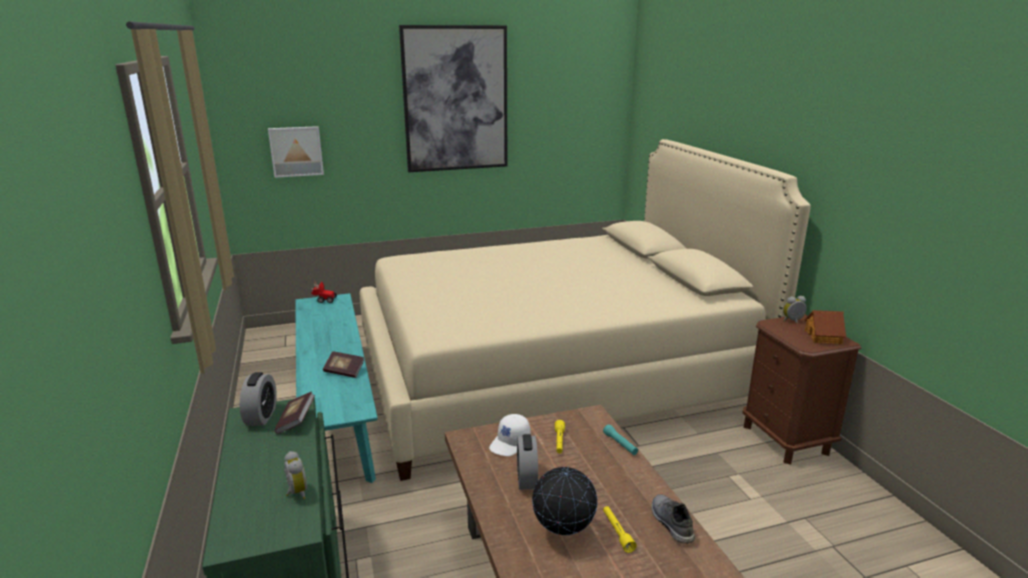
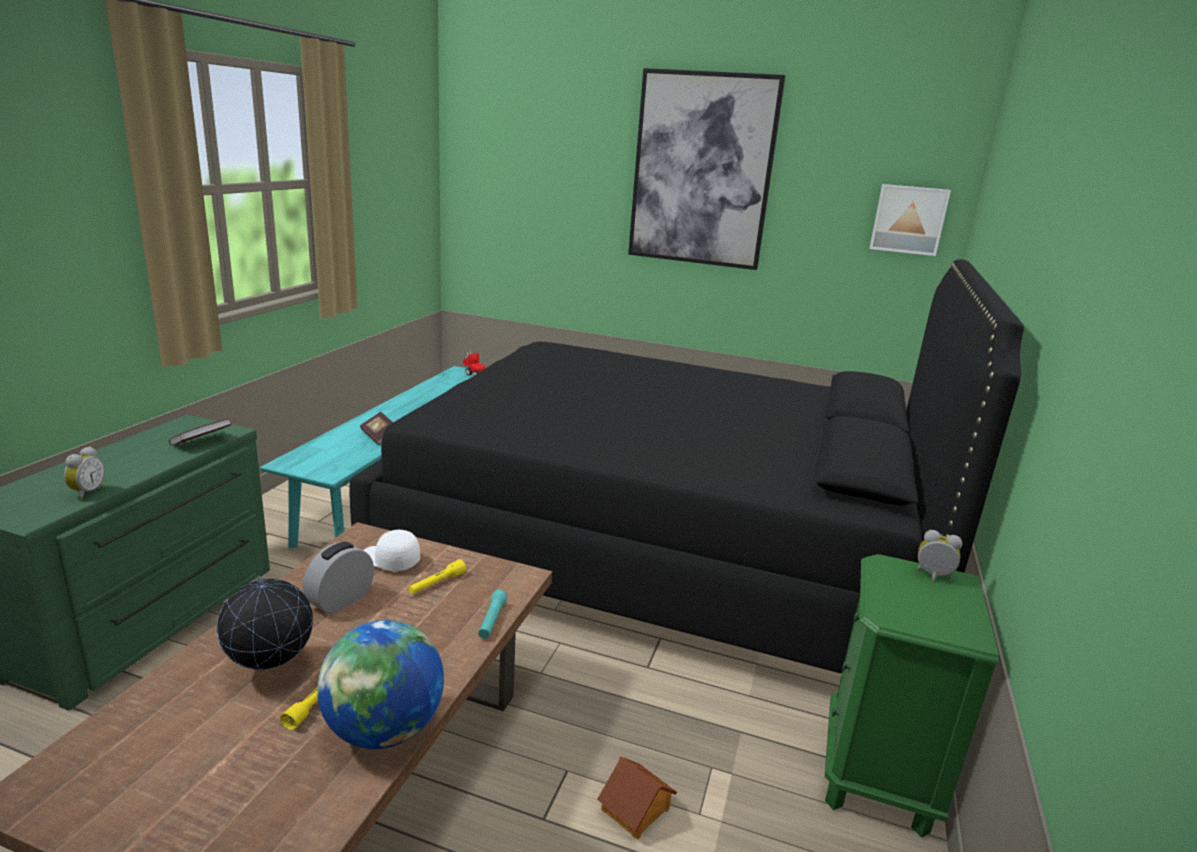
camera: 35 degrees right, 0 degrees up
alarm clock [240,372,277,426] -> none
picture [268,126,324,178] -> picture moved to [870,184,951,256]
beige bed [360,139,811,481] -> black bed [349,259,1024,674]
white cap [489,414,530,456] -> white cap turned 45 degrees clockwise [363,530,420,571]
grey shoe [652,494,695,544] -> globe [317,620,444,749]
brown nightstand [742,314,861,465] -> green nightstand [825,554,999,838]
toy house [804,310,846,344] -> toy house moved to [597,756,677,839]

